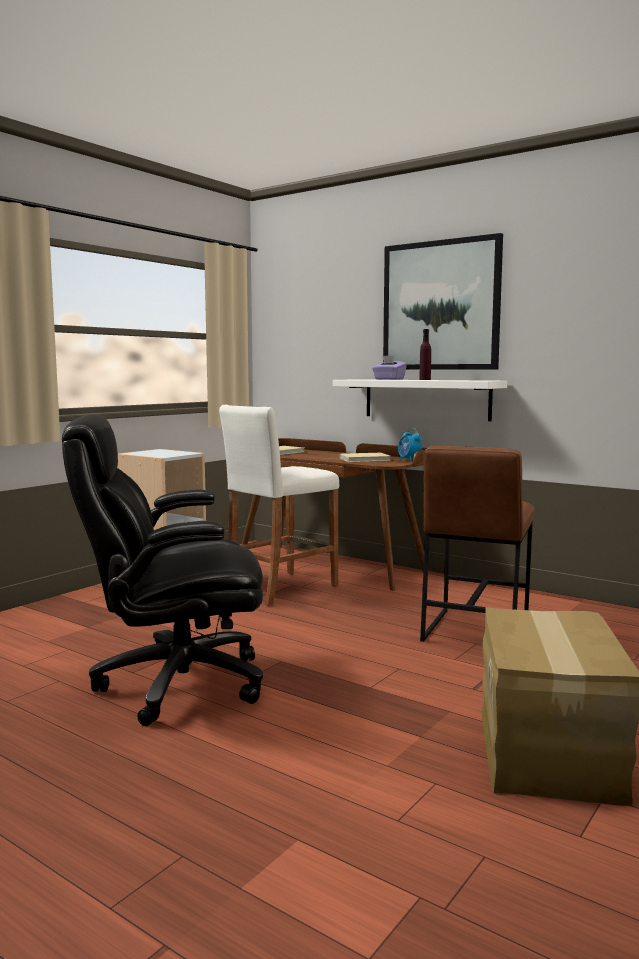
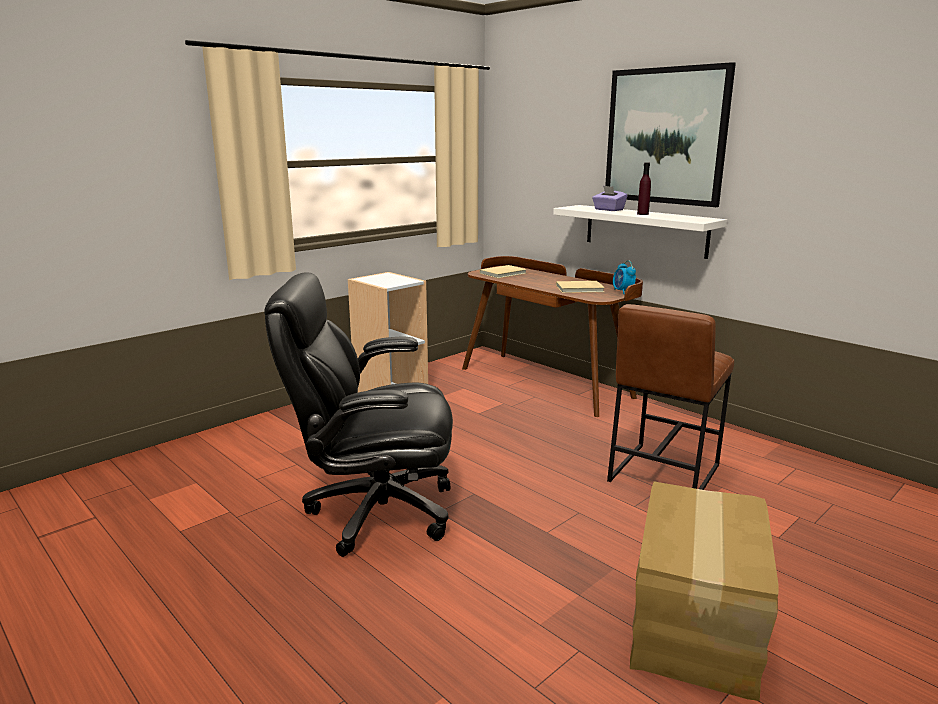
camera: 10 degrees right, 10 degrees up
white stool [219,405,339,606] -> none

